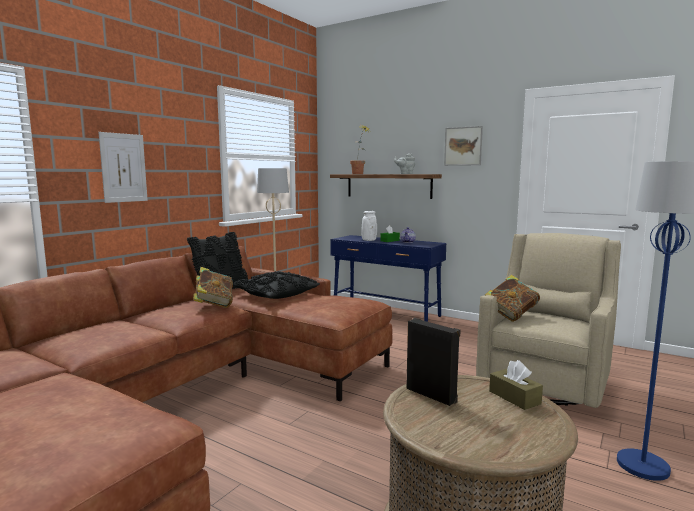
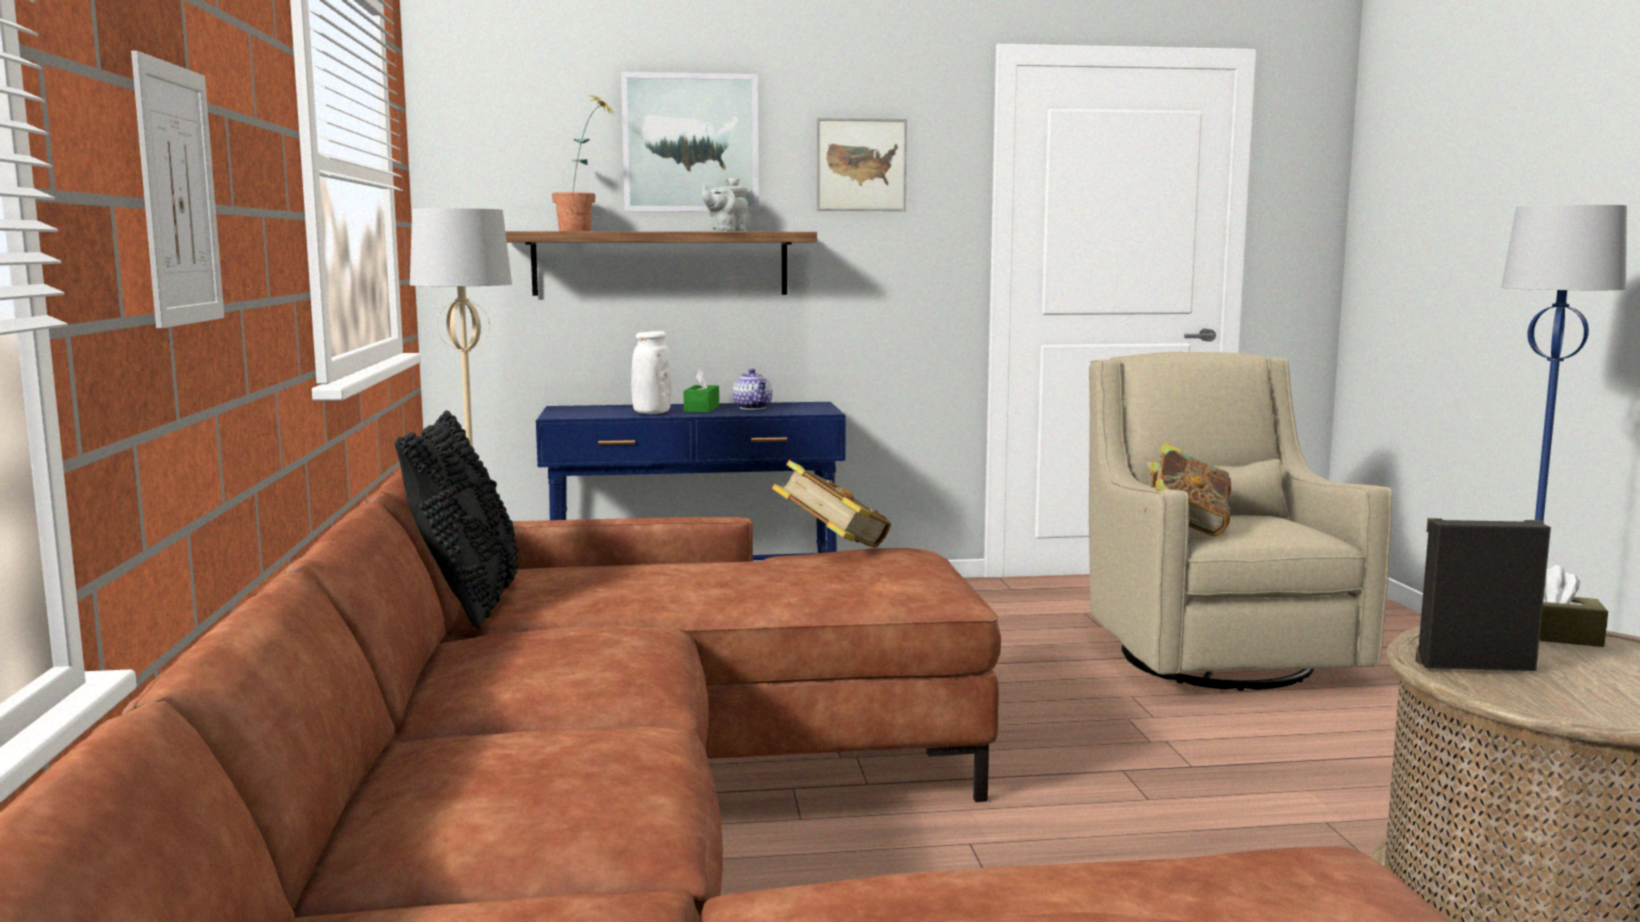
camera: 40 degrees left, 0 degrees up
book [193,267,233,308] -> book moved to [772,460,891,548]
black pillow [233,271,320,299] -> none
none -> picture [621,72,759,212]

